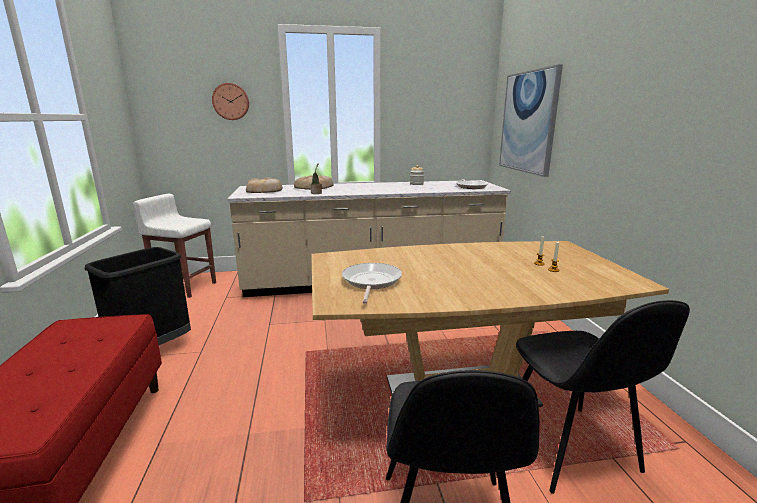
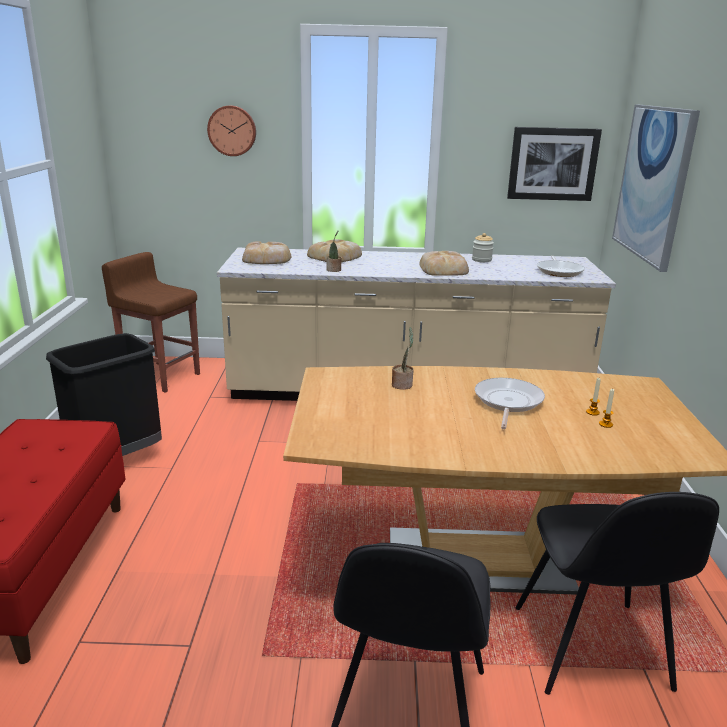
camera: 10 degrees right, 5 degrees up
white stool [132,194,216,298] -> brown stool [102,252,200,393]
frying pan [342,263,402,304] -> frying pan moved to [475,378,545,429]
none -> potted plant [392,327,414,390]
none -> bread [419,251,469,276]
none -> picture [507,127,602,201]

